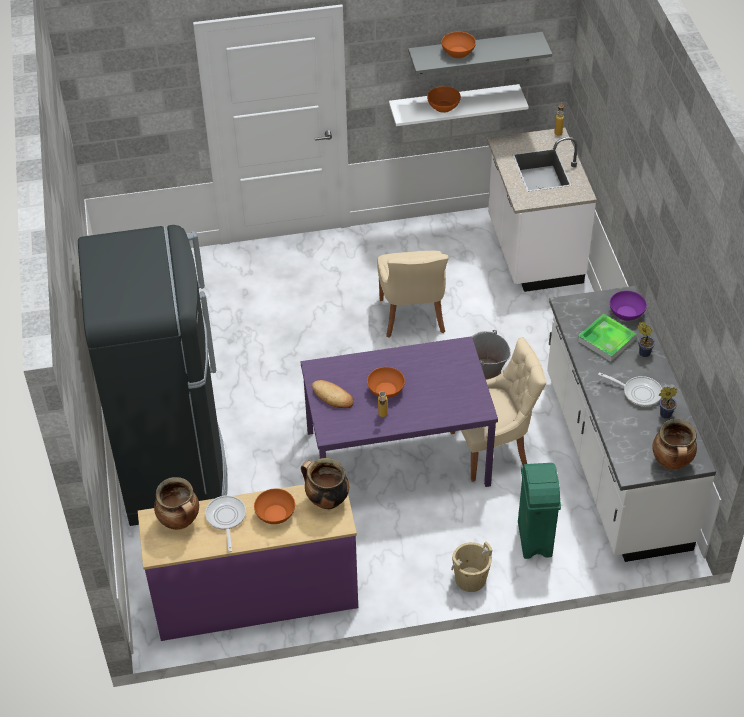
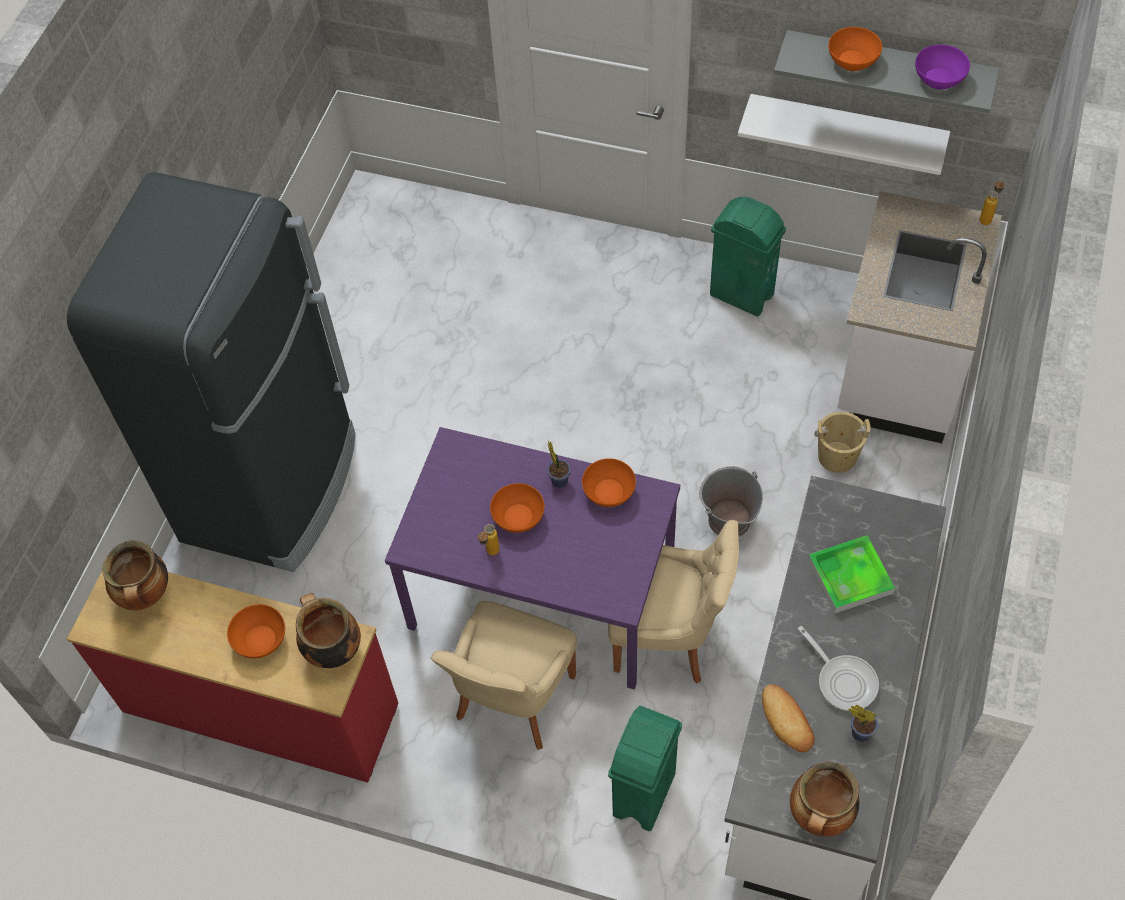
camera: 30 degrees right, 10 degrees up
purple dresser [138,484,358,641] -> red dresser [67,572,398,783]
frying pan [205,495,246,552] -> none
bread [312,380,354,408] -> bread moved to [762,684,815,752]
beige chair [377,251,449,338] -> beige chair moved to [431,601,577,750]
orange bowl [427,86,461,113] -> orange bowl moved to [582,458,636,507]
beige bucket [451,541,493,592] -> beige bucket moved to [814,412,871,473]
purple bowl [610,291,647,321] -> purple bowl moved to [915,45,970,90]
potted plant [637,321,655,357] -> potted plant moved to [547,441,571,488]
none -> green trash can [710,197,786,316]

